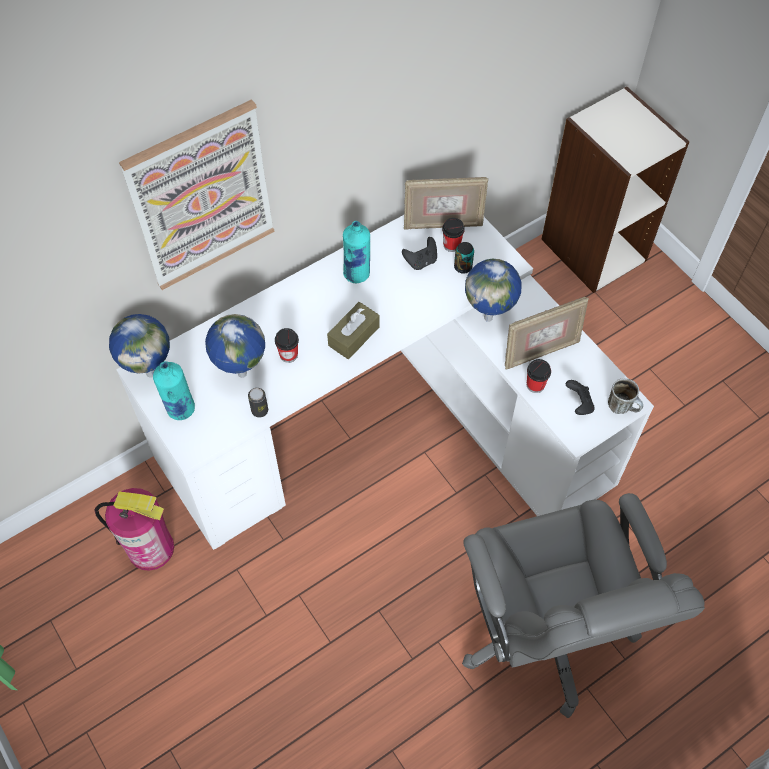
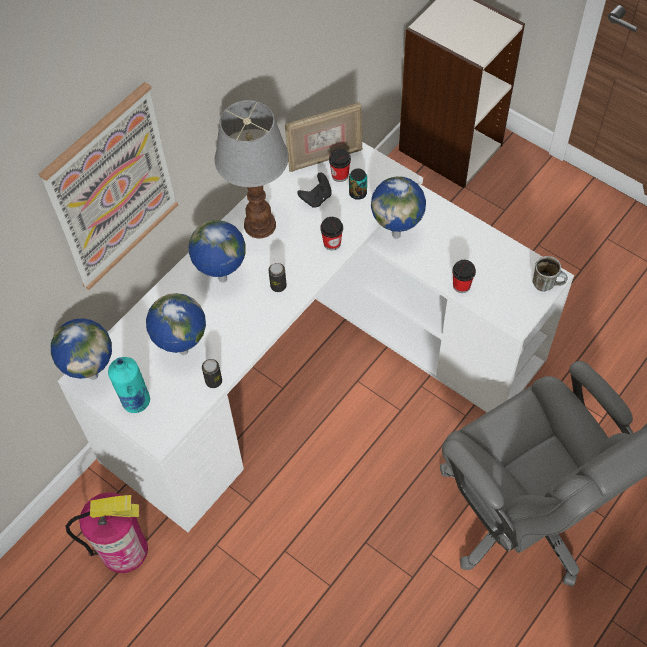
camera: 15 degrees left, 0 degrees up
cup [275,328,299,363] -> cup moved to [320,217,343,250]
brown tissue box [327,302,380,359] -> can [268,263,287,292]
turquoise bottle [343,221,370,283] -> table lamp [214,100,289,239]
picture frame [505,297,588,370] -> none
black game controller [566,380,594,415] -> none
none -> globe [188,220,246,282]

